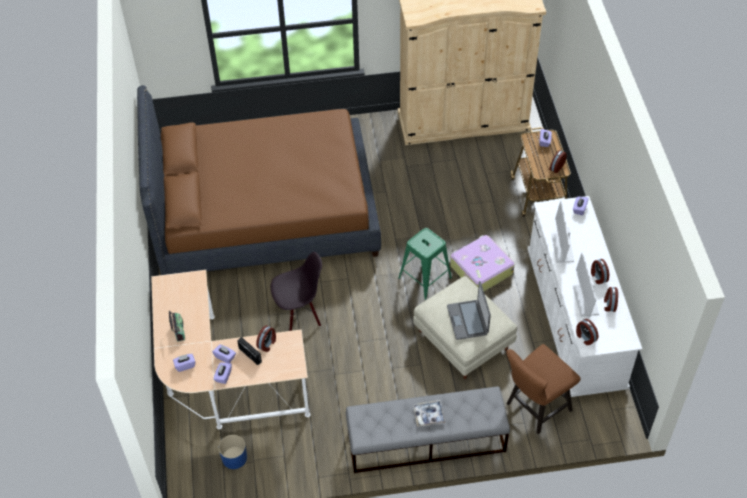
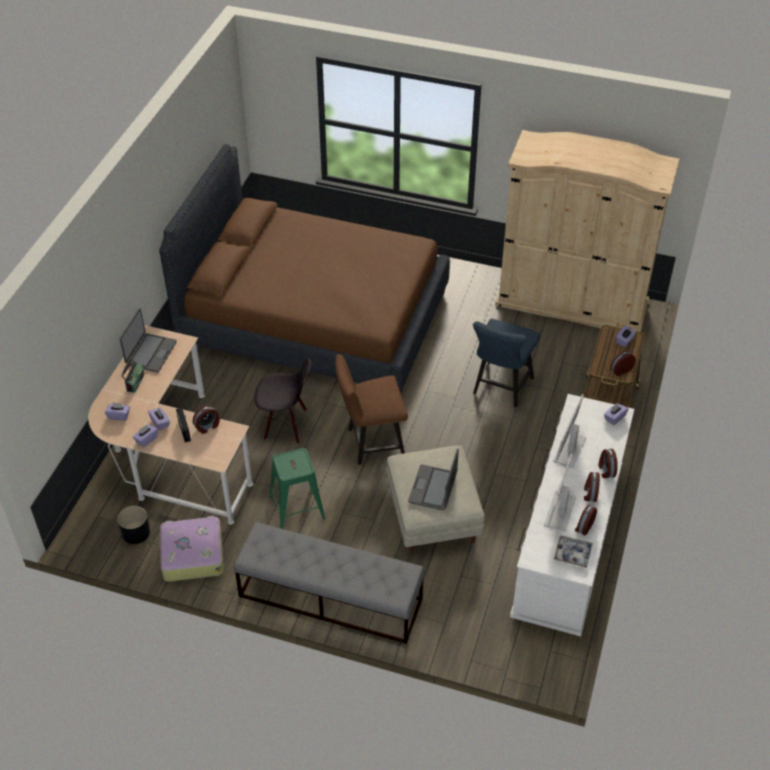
camera: 25 degrees right, 5 degrees down
blue planter [219,435,247,469] -> black planter [117,506,150,544]
green stool [398,228,452,300] -> green stool moved to [269,448,325,529]
tray [413,400,445,427] -> tray moved to [554,536,593,568]
suitcase [450,235,515,291] -> suitcase moved to [160,516,224,582]
brown chair [506,344,581,434] -> brown chair moved to [335,354,408,465]
alarm clock [576,319,598,345] -> alarm clock moved to [598,449,618,478]
none -> laptop [120,308,177,373]
none -> blue chair [473,319,540,407]

